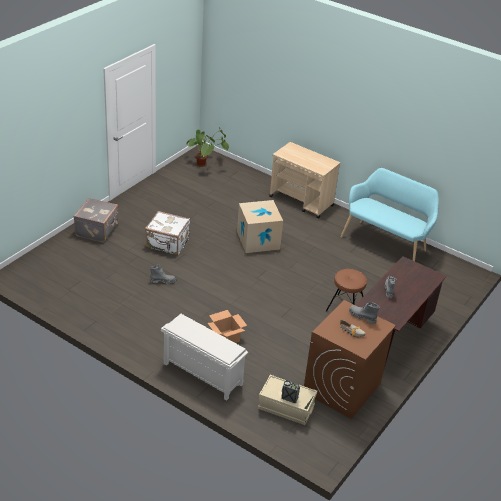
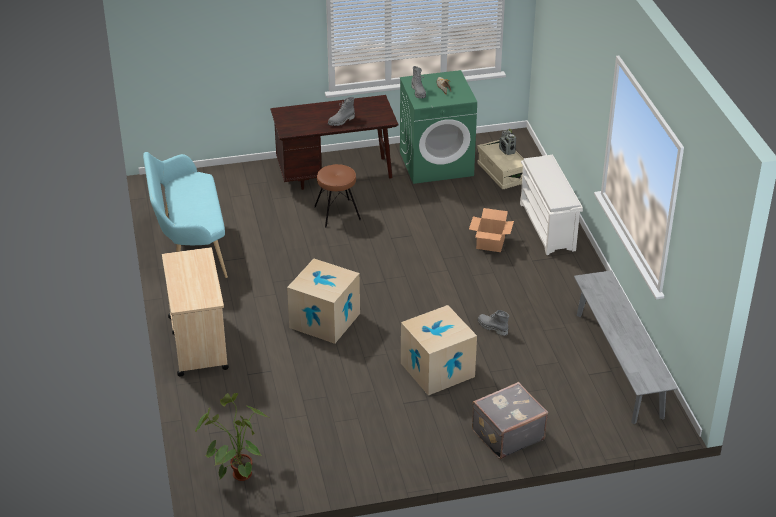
camera: 135 degrees left, 0 degrees up
white suitcase [145,211,190,255] -> cardboard box [401,305,477,395]
brown washing machine [304,300,396,419] -> green washing machine [400,70,477,184]
none -> grey bench [574,270,678,424]

